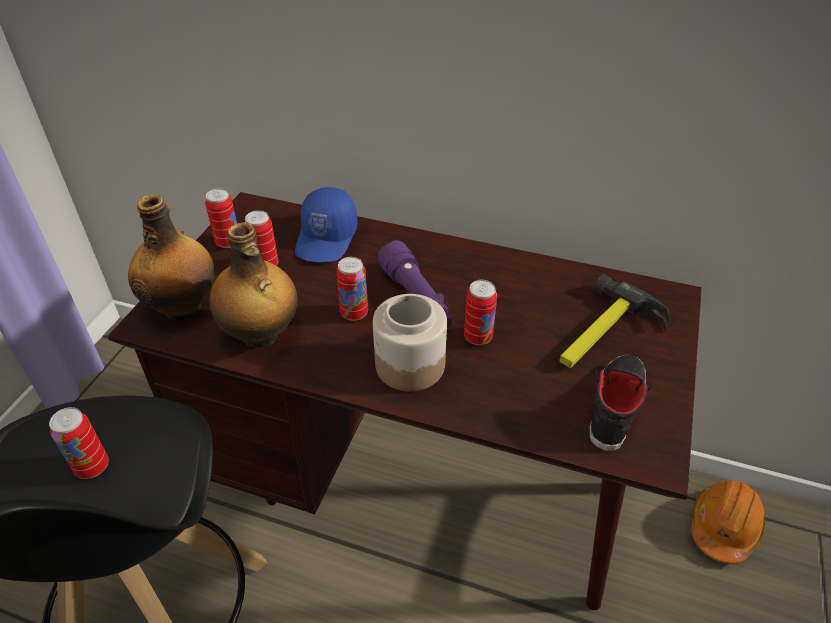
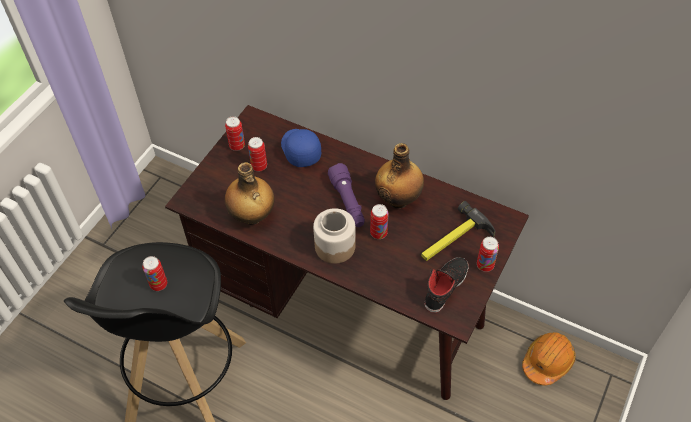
camera: 10 degrees right, 10 degrees up
bottle [128,195,214,321] -> bottle moved to [375,143,424,208]
blue cap [295,187,357,262] -> blue cap turned 135 degrees clockwise [281,129,321,167]
can [336,257,368,321] -> can moved to [477,237,499,272]

